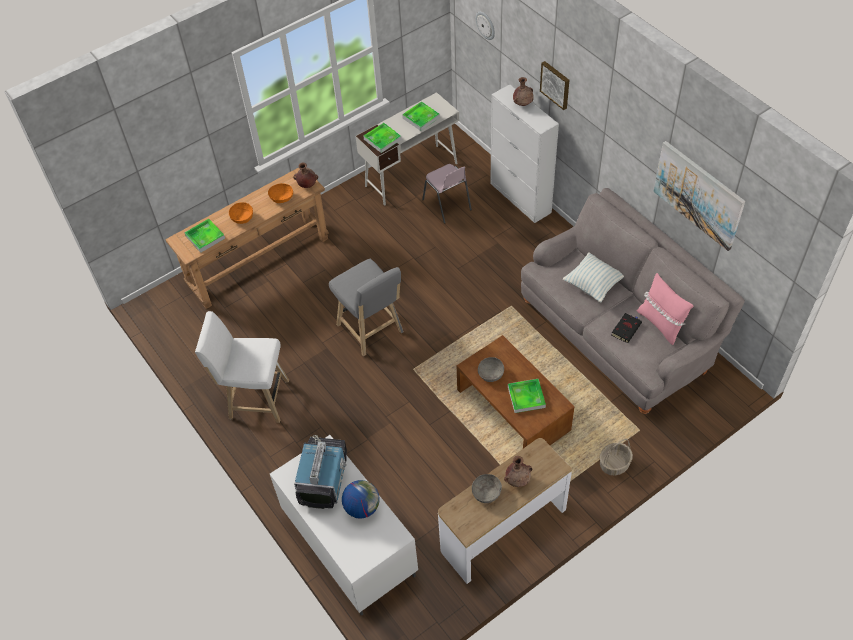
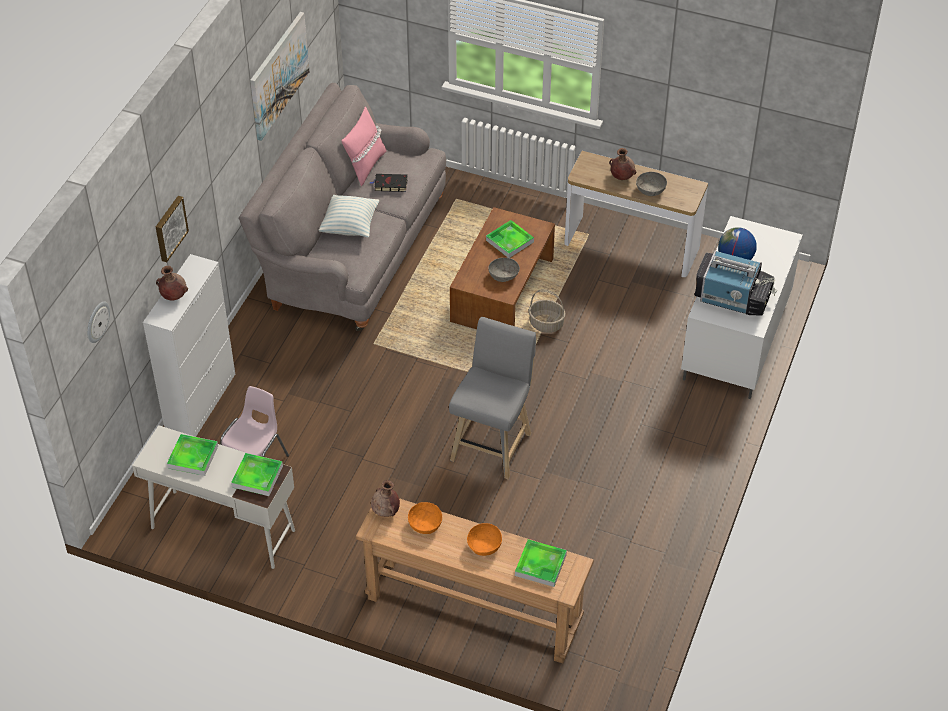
camera: 125 degrees left, 5 degrees down
white stool [195,311,289,423] -> none
television [294,435,347,509] -> television turned 135 degrees counterclockwise [694,251,777,315]
basket [600,439,633,475] -> basket moved to [528,289,566,333]

